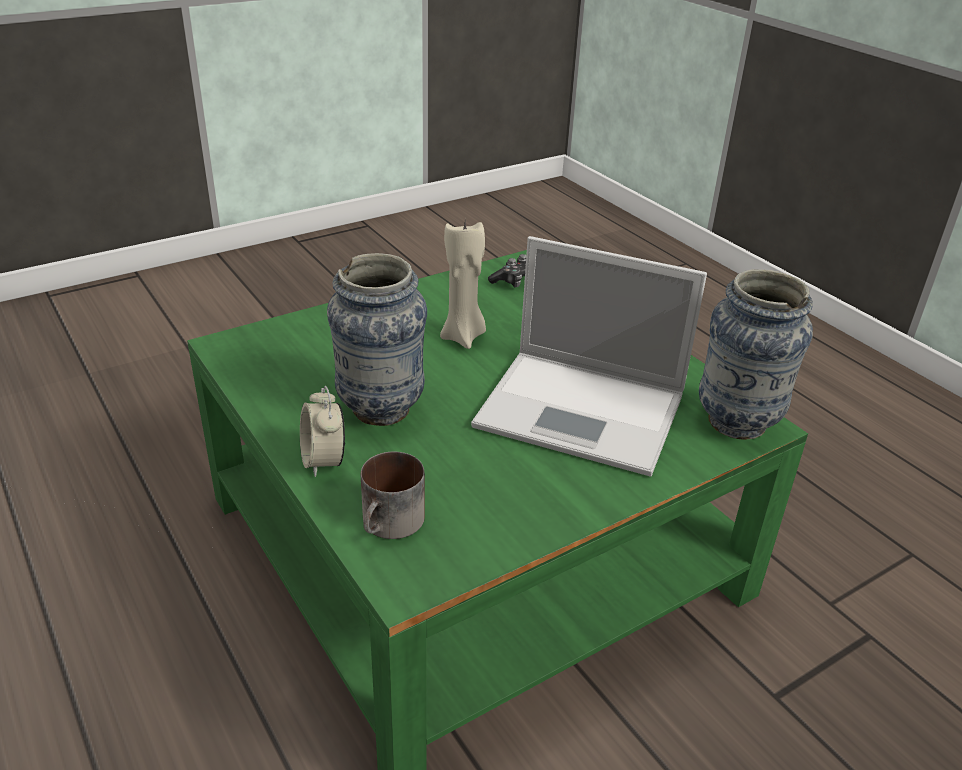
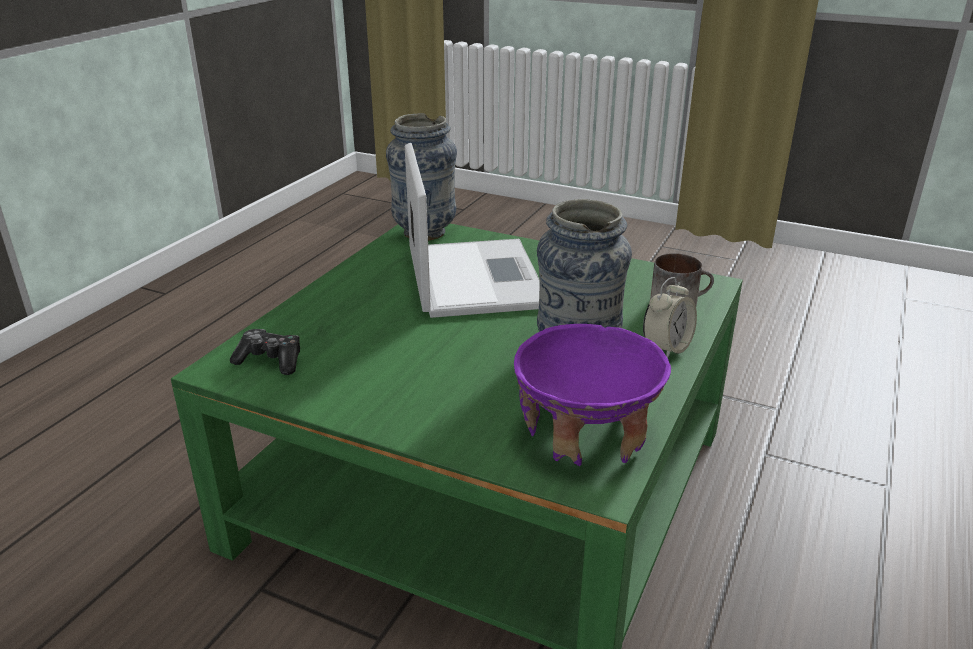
camera: 120 degrees left, 5 degrees down
beige candle [440,222,486,349] -> none
none -> purple bowl [514,324,671,466]

